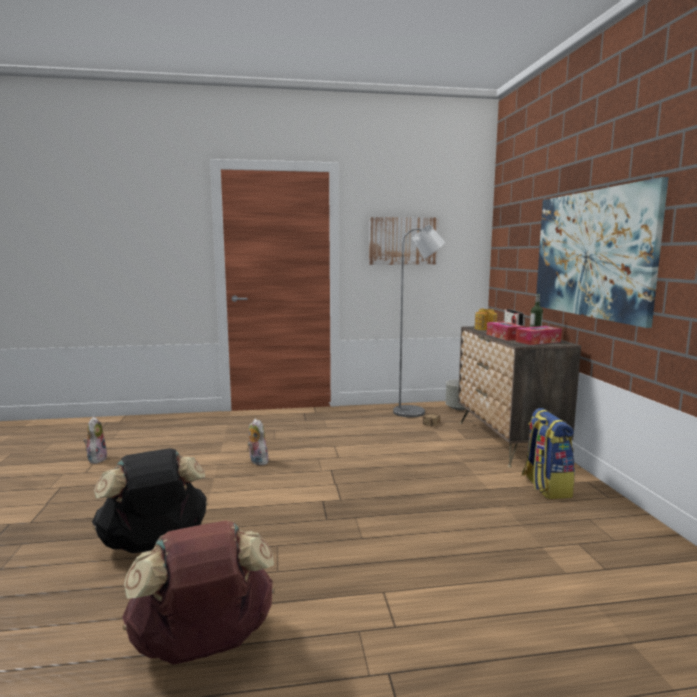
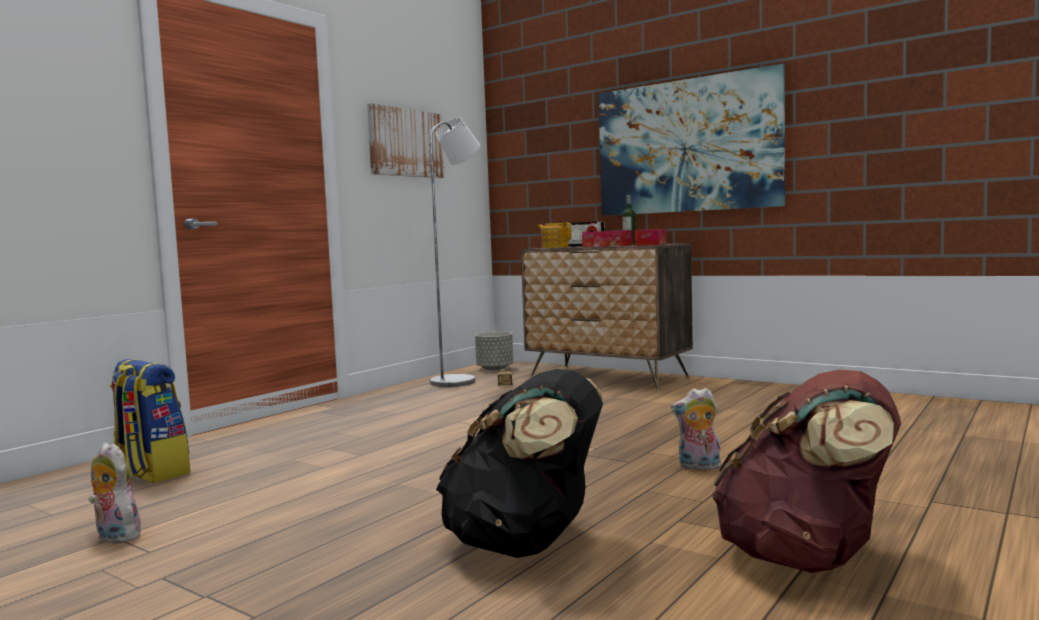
camera: 45 degrees left, 5 degrees down
plush toy [248,419,270,465] -> plush toy moved to [671,388,721,470]
backpack [522,408,575,499] -> backpack moved to [110,359,190,483]

